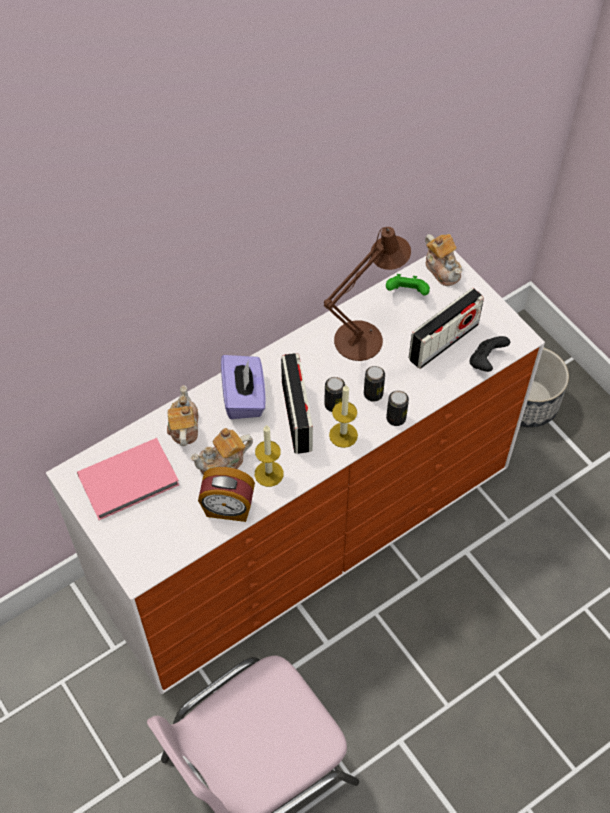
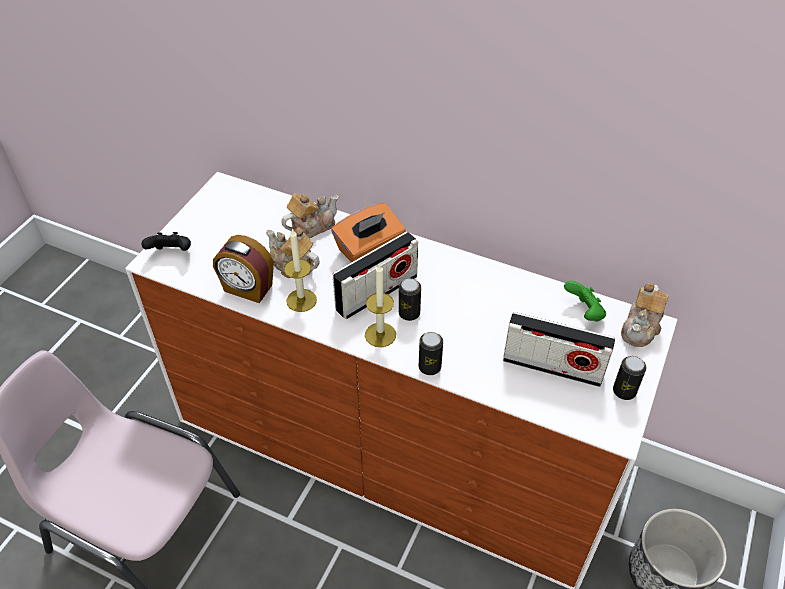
camera: 60 degrees right, 10 degrees down
pink book [77,438,179,520] -> none
alarm clock [198,467,255,522] -> alarm clock turned 45 degrees counterclockwise [213,235,274,303]
purple tissue box [221,355,266,419] -> orange tissue box [331,203,406,262]
brown table lamp [324,227,411,361] -> none
can [364,366,385,402] -> can moved to [613,356,646,400]
black game controller [469,336,510,372] -> black game controller moved to [141,232,191,251]

